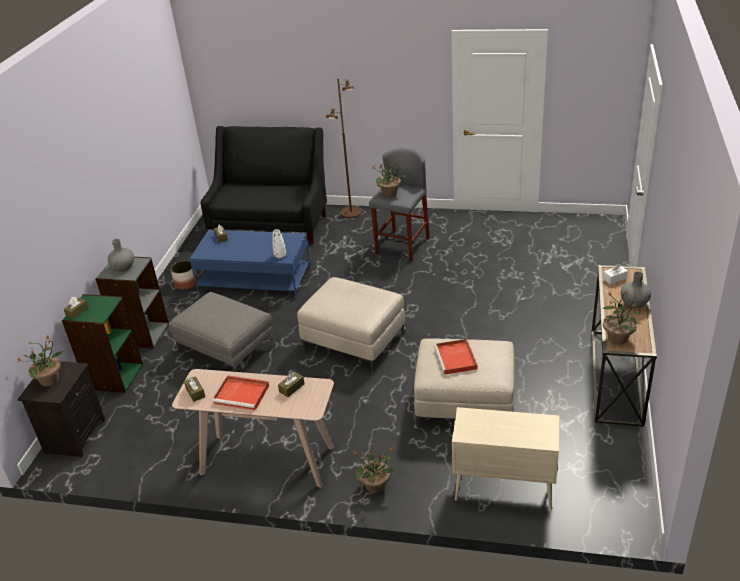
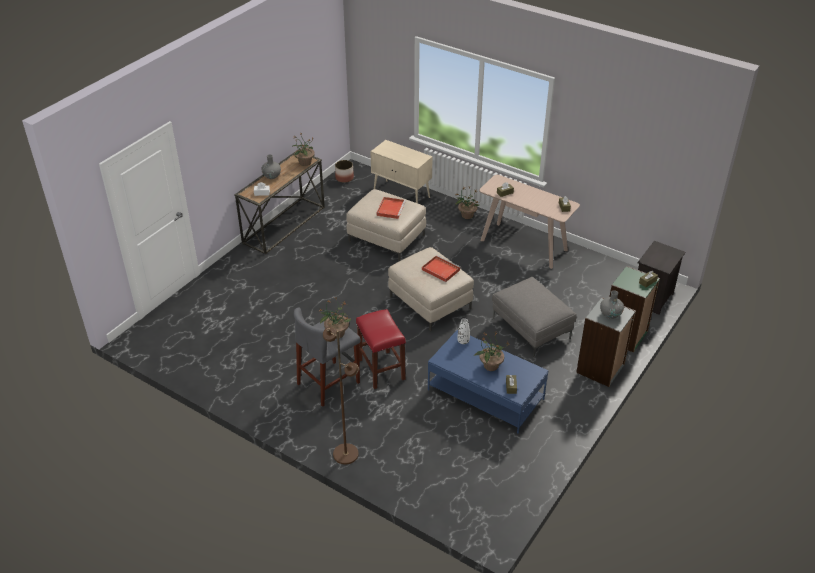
camera: 160 degrees left, 5 degrees up
potted plant [17,335,66,386] -> potted plant moved to [475,332,509,371]
planter [170,260,198,290] -> planter moved to [335,160,354,183]
black sofa [201,126,327,244] -> none
red tray [212,375,269,411] -> red tray moved to [422,255,461,282]
none -> red stool [356,309,406,389]

